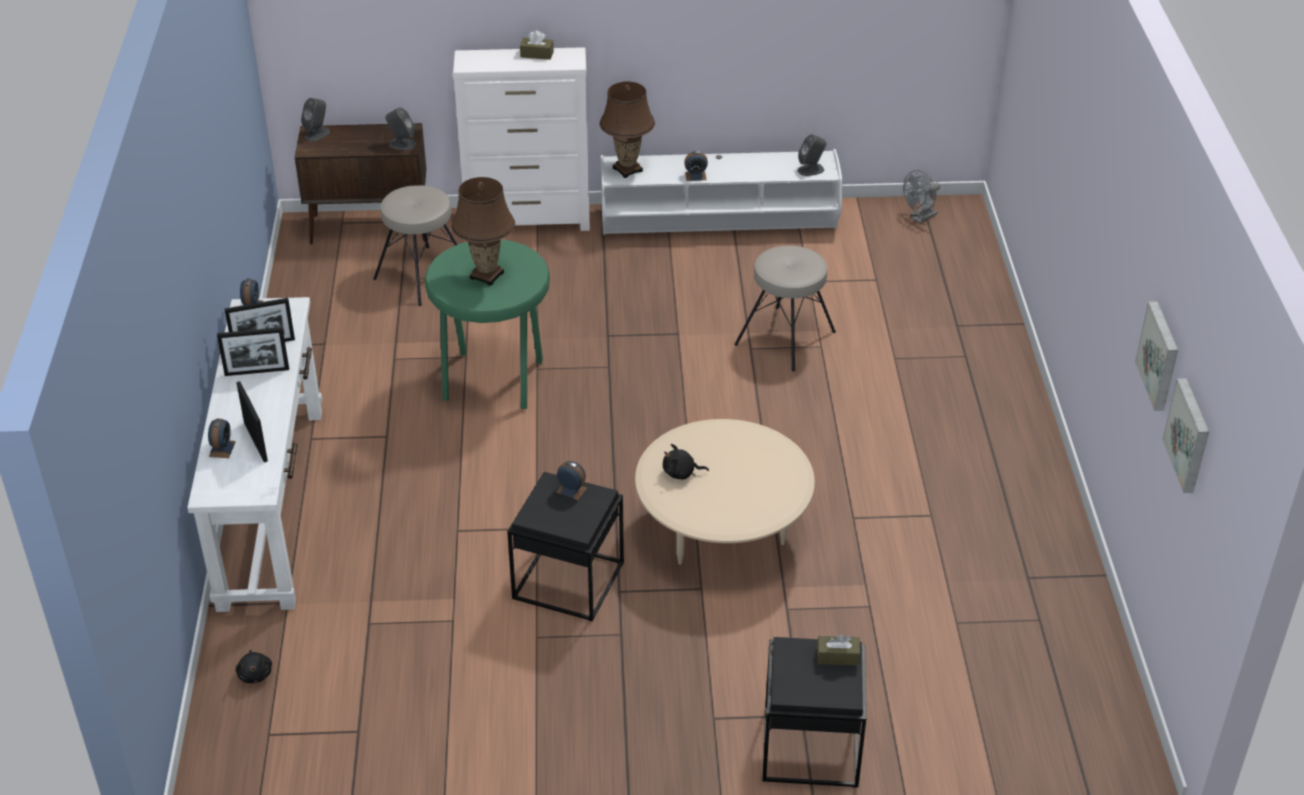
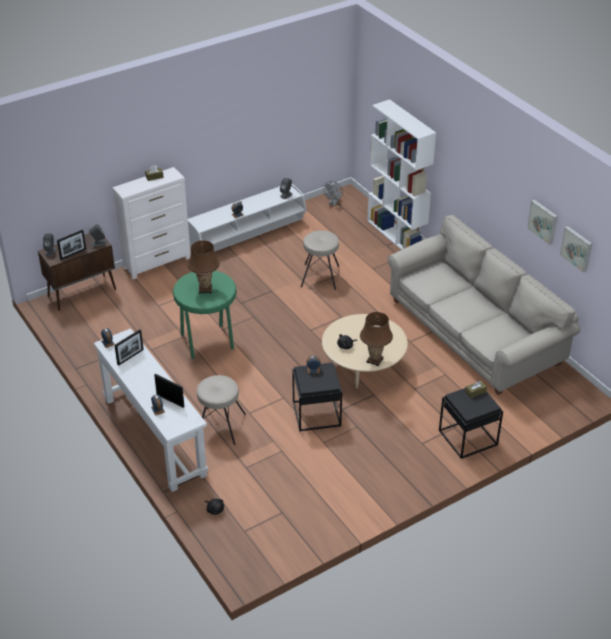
camera: 30 degrees left, 0 degrees up
picture frame [217,327,289,376] -> picture frame moved to [57,230,86,260]
beige stool [373,185,458,306] -> beige stool moved to [197,375,246,445]
brown table lamp [600,82,655,178] -> brown table lamp moved to [360,312,393,366]
none -> white bookcase [367,99,436,250]
none -> beige sofa [388,215,581,395]

